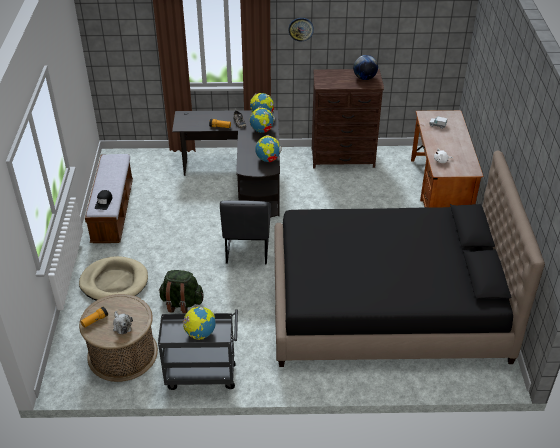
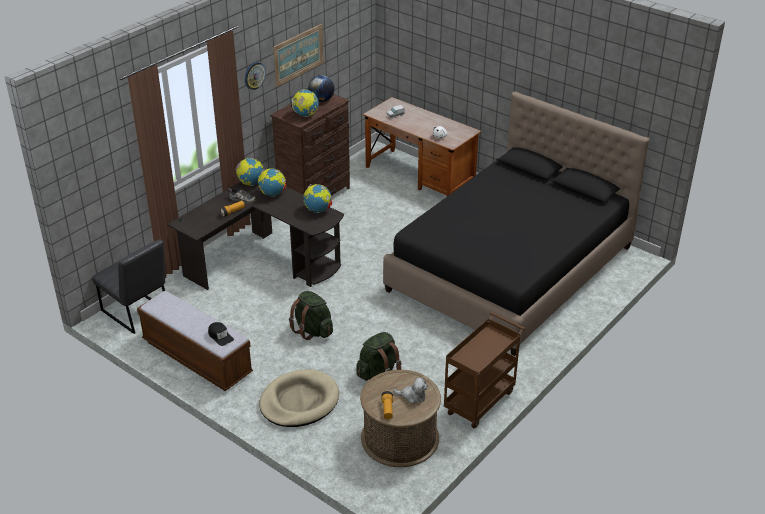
camera: 50 degrees left, 5 degrees down
grey cart [158,309,238,390] -> brown cart [444,312,525,428]
globe [182,307,216,340] -> globe moved to [291,89,319,117]
grey chair [220,200,271,265] -> grey chair moved to [92,239,165,334]
none -> picture [273,24,324,87]
none -> green backpack [289,291,333,340]

